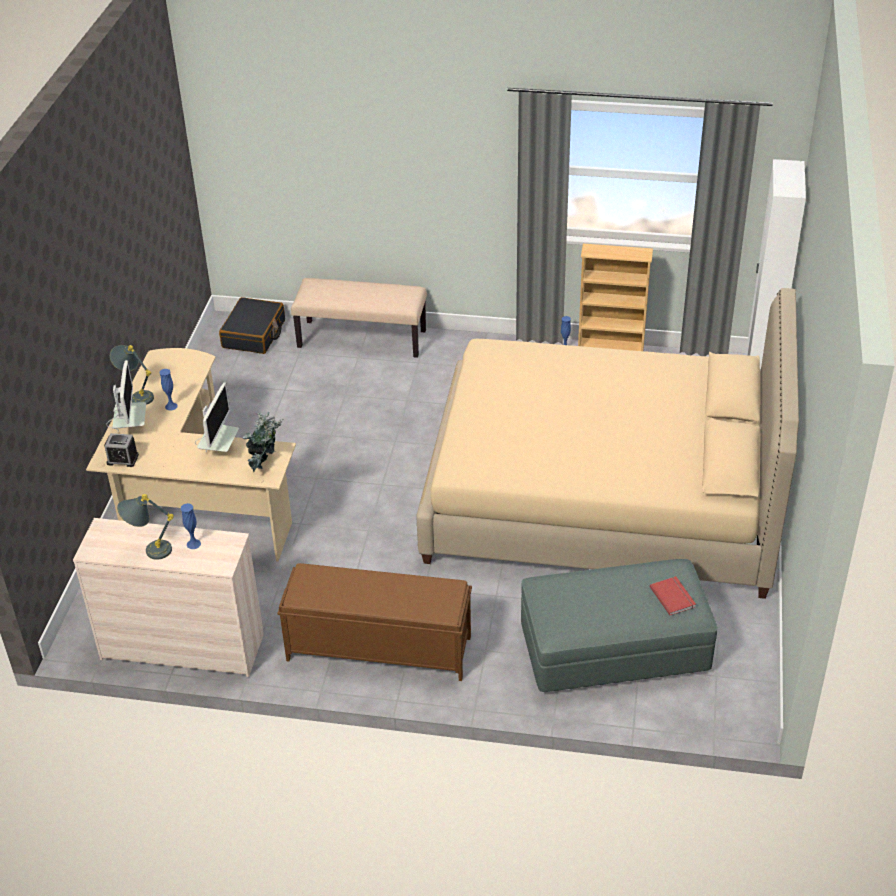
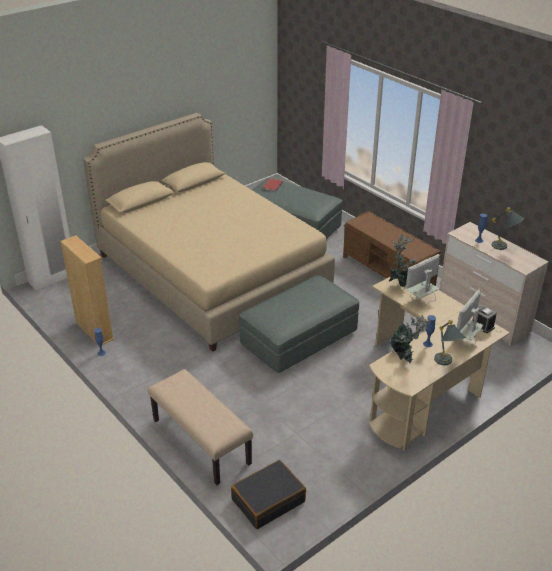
camera: 140 degrees left, 5 degrees down
none -> grey ottoman [239,275,359,373]
none -> potted plant [390,315,431,363]

